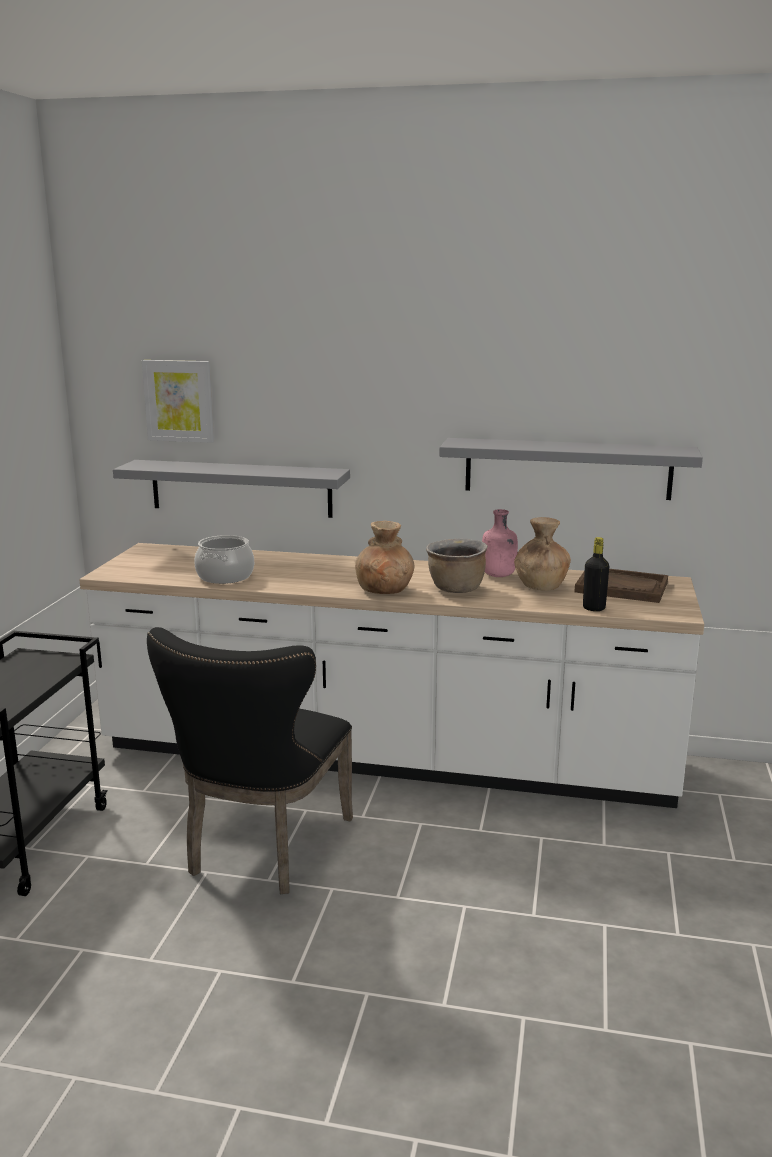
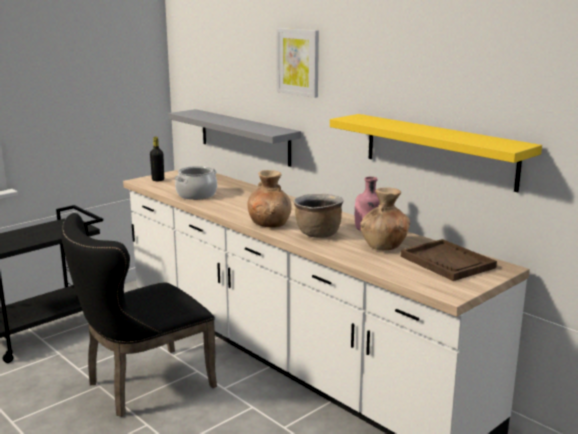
camera: 35 degrees right, 0 degrees up
picture [142,360,214,443] -> picture moved to [276,28,319,98]
grey shelf [439,438,703,500] -> yellow shelf [330,114,542,192]
black bottle [583,537,609,611] -> black bottle moved to [150,137,164,181]

